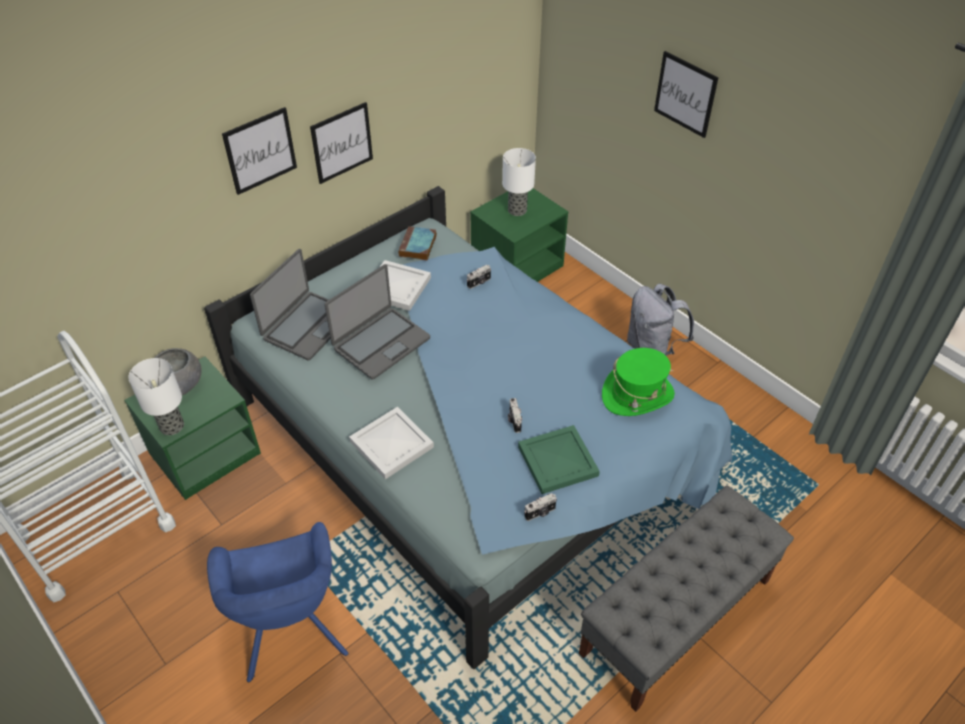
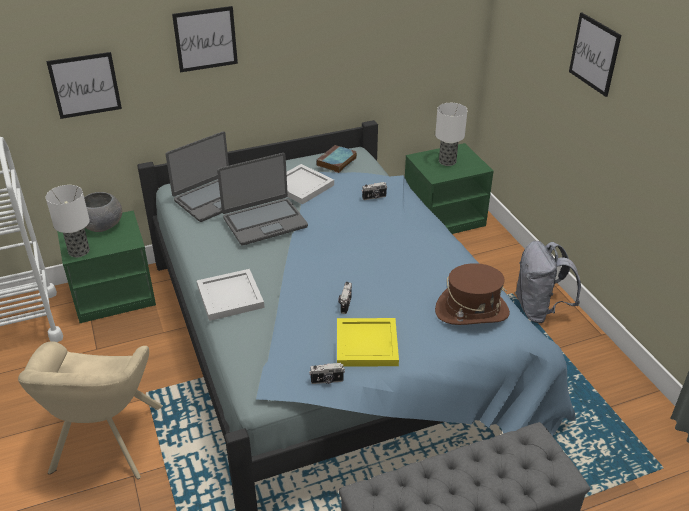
camera: 20 degrees right, 10 degrees down
blue armchair [207,522,348,682] -> beige armchair [18,341,163,479]
picture [310,102,373,184] -> picture moved to [46,52,122,119]
green tray [518,425,600,494] -> yellow tray [337,318,399,367]
green hat [602,348,675,416] -> brown hat [435,263,510,325]

